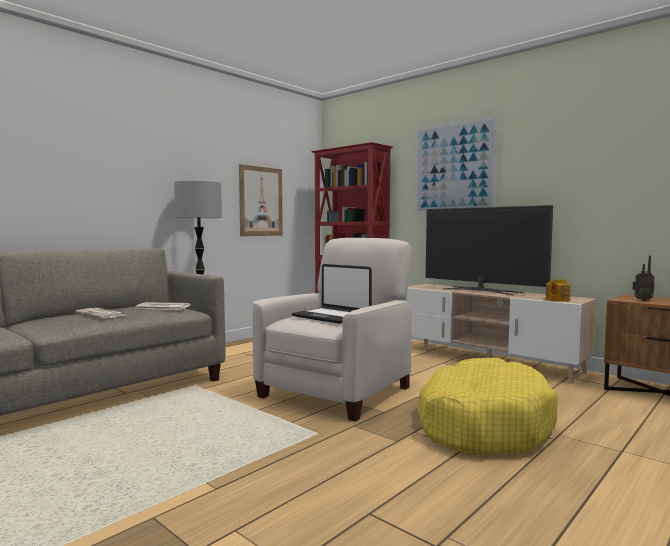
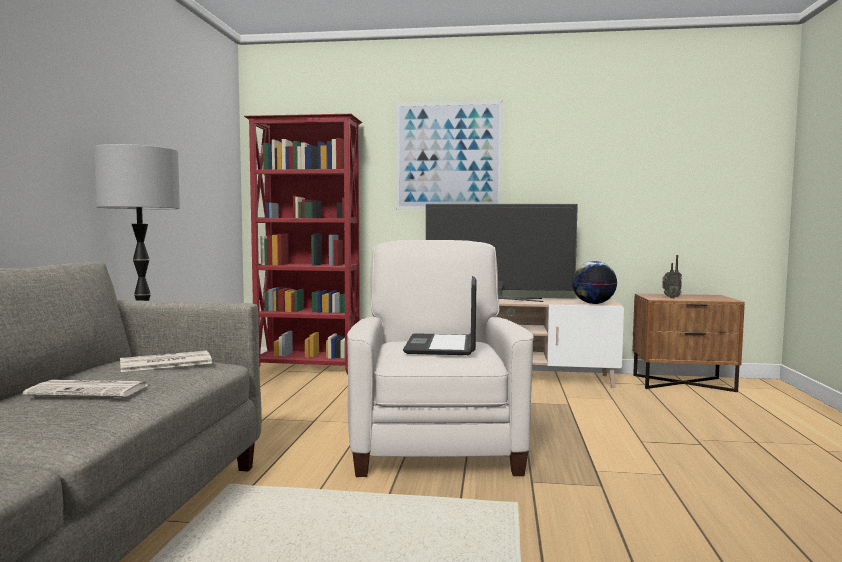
camera: 35 degrees left, 0 degrees up
picture [239,164,283,236] -> none
laptop [292,264,372,324] -> laptop turned 90 degrees clockwise [403,276,476,355]
yellow dog bed [418,358,558,455] -> none
teapot [546,279,571,302] -> globe [572,261,617,304]

